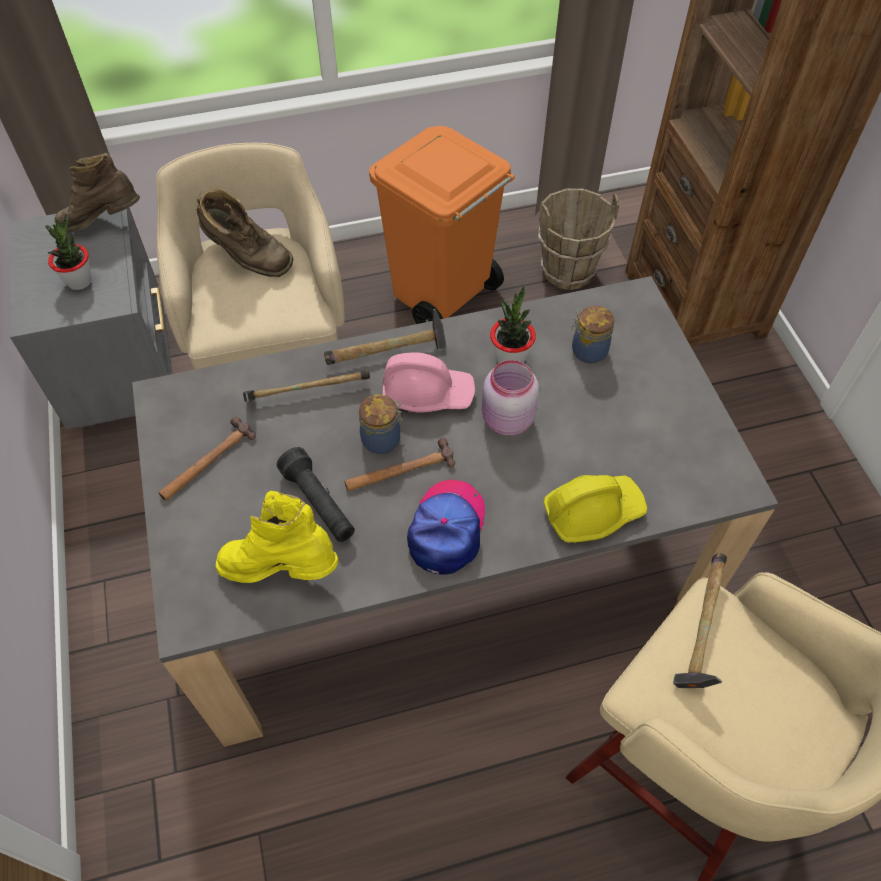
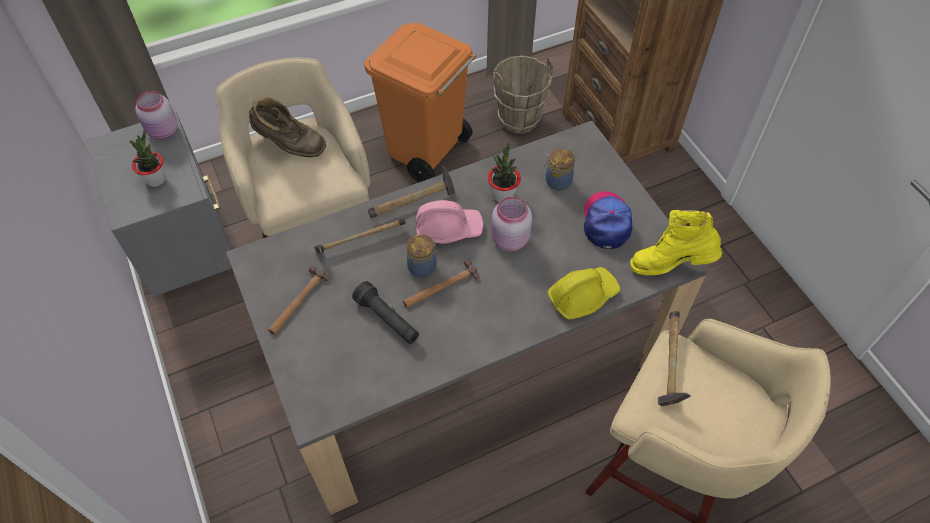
camera: 10 degrees left, 0 degrees up
brown boot [55,153,140,233] -> pink jar [135,91,178,140]
yellow boot [216,491,339,583] -> yellow boot moved to [630,210,722,275]
cap [407,480,485,575] -> cap moved to [584,192,632,249]

